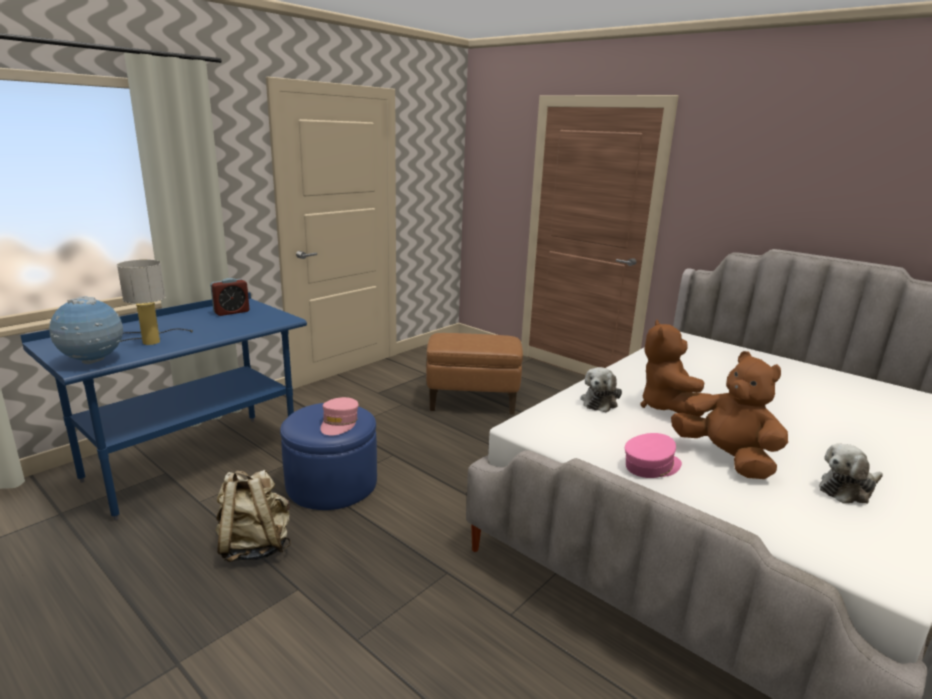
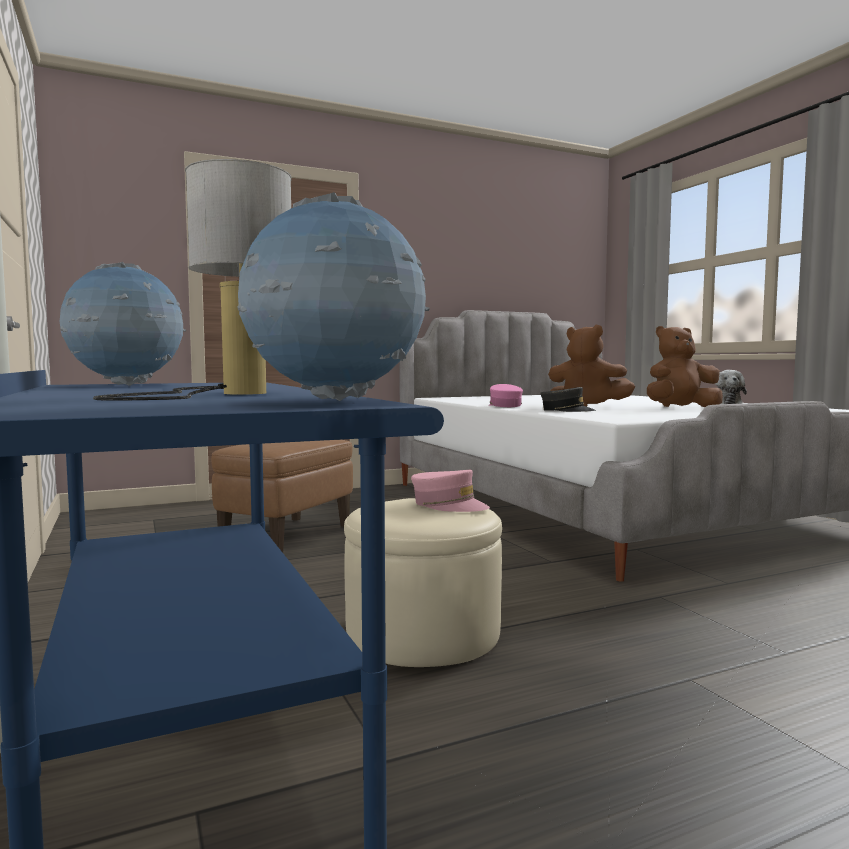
camera: 65 degrees left, 15 degrees down
alarm clock [210,278,249,316] -> globe [60,262,186,386]
beige backpack [215,470,291,562] -> none
blue ottoman [280,403,377,510] -> beige ottoman [344,498,502,667]
plush toy [580,367,622,412] -> grey cap [540,387,596,412]
pink cap [625,433,682,478] -> pink cap moved to [489,384,523,407]

